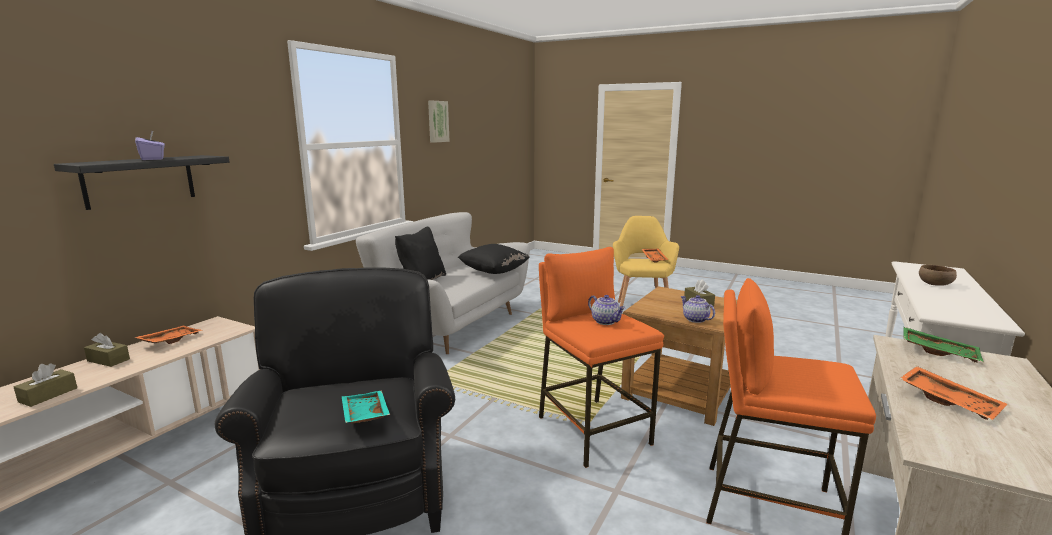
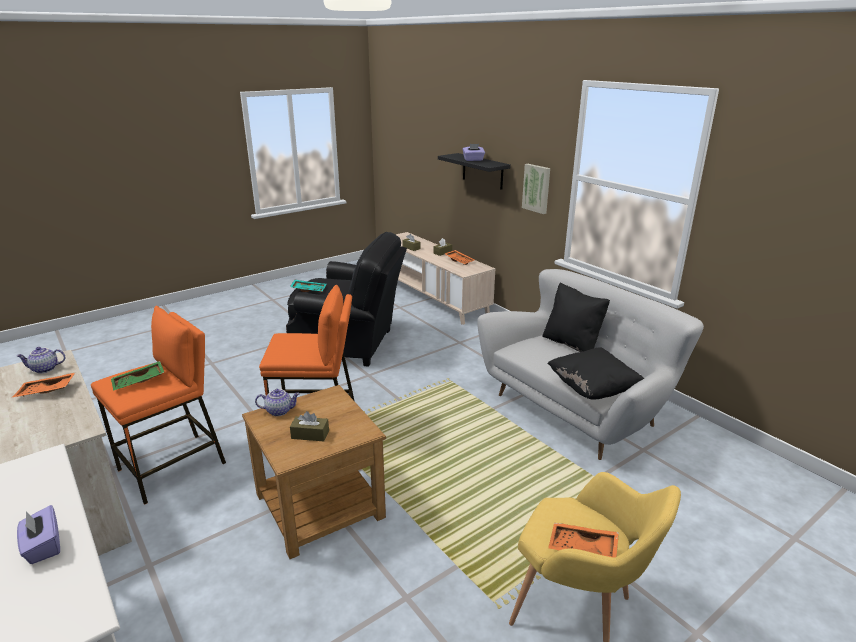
camera: 115 degrees right, 10 degrees up
picture [428,101,450,143] -> picture moved to [522,164,550,214]
teapot [588,295,625,325] -> teapot moved to [16,347,65,373]
green tray [903,327,984,362] -> green tray moved to [111,361,165,391]
brown bowl [919,265,957,286] -> purple tissue box [17,505,60,564]

